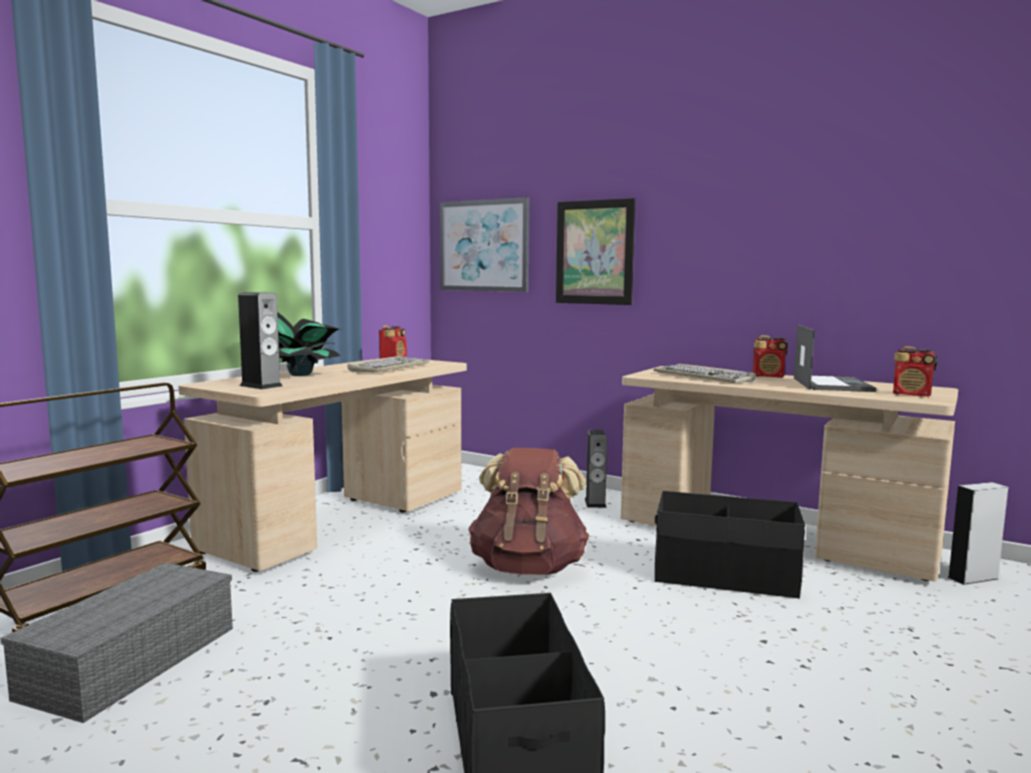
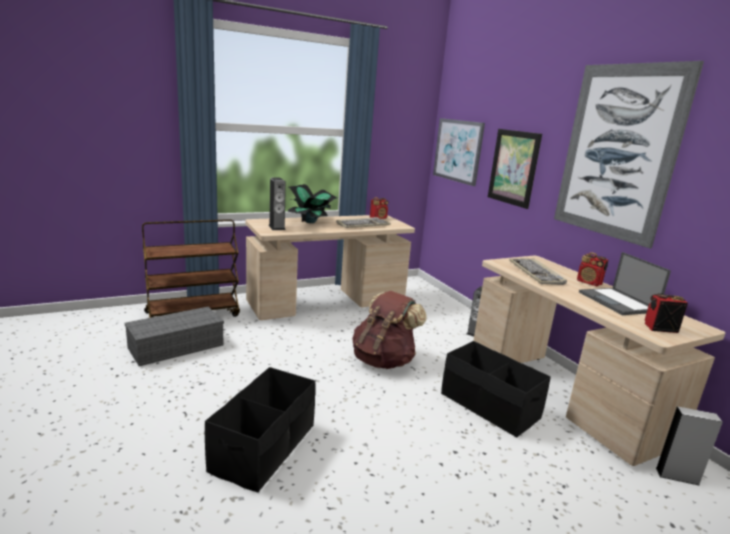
camera: 30 degrees right, 10 degrees up
laptop [794,325,876,392] -> laptop turned 120 degrees clockwise [579,252,671,315]
radio [893,346,937,397] -> radio turned 120 degrees clockwise [644,293,688,333]
none -> picture [554,61,704,249]

